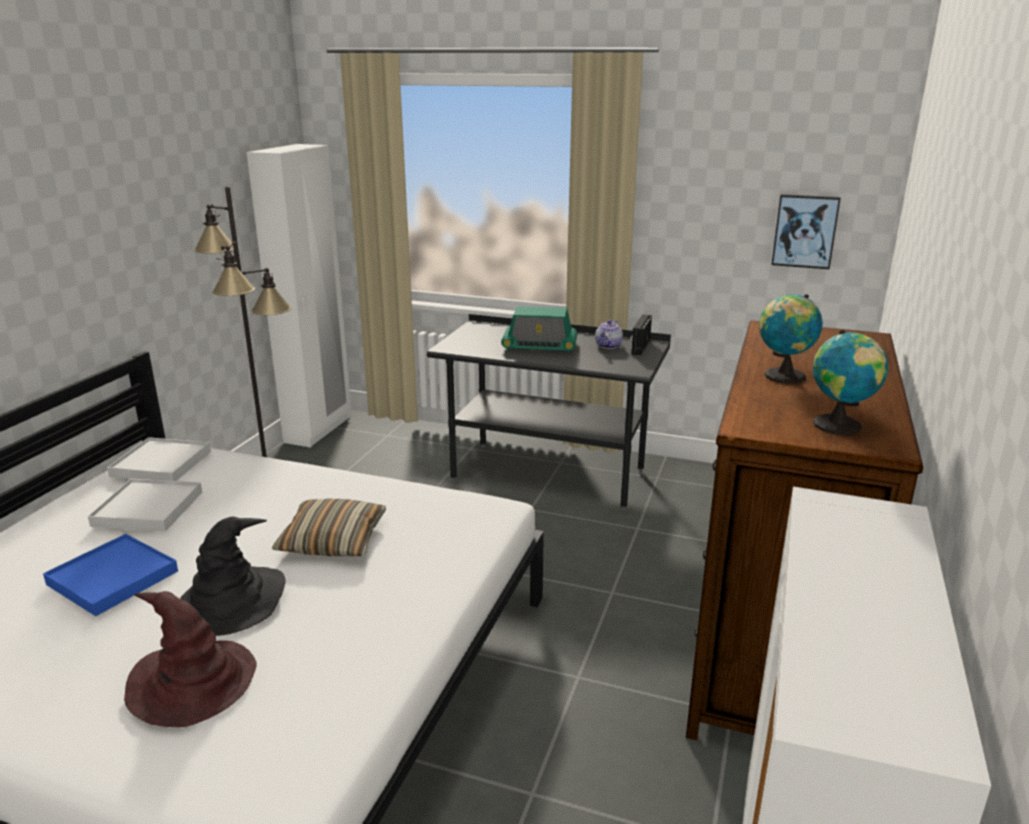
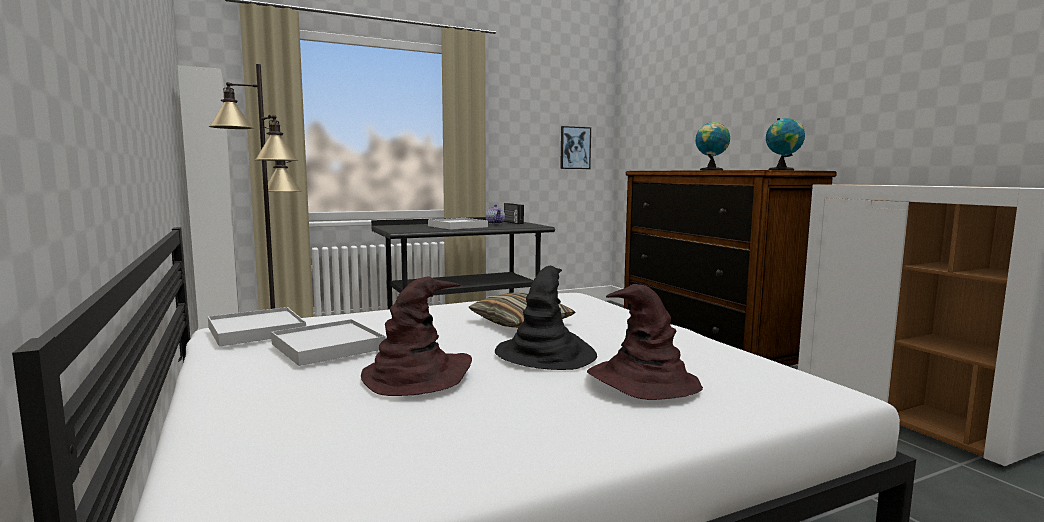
camera: 45 degrees left, 15 degrees down
blue tray [43,534,178,616] -> brown hat [361,277,472,396]
radio [501,306,577,353] -> white tray [428,218,488,230]

